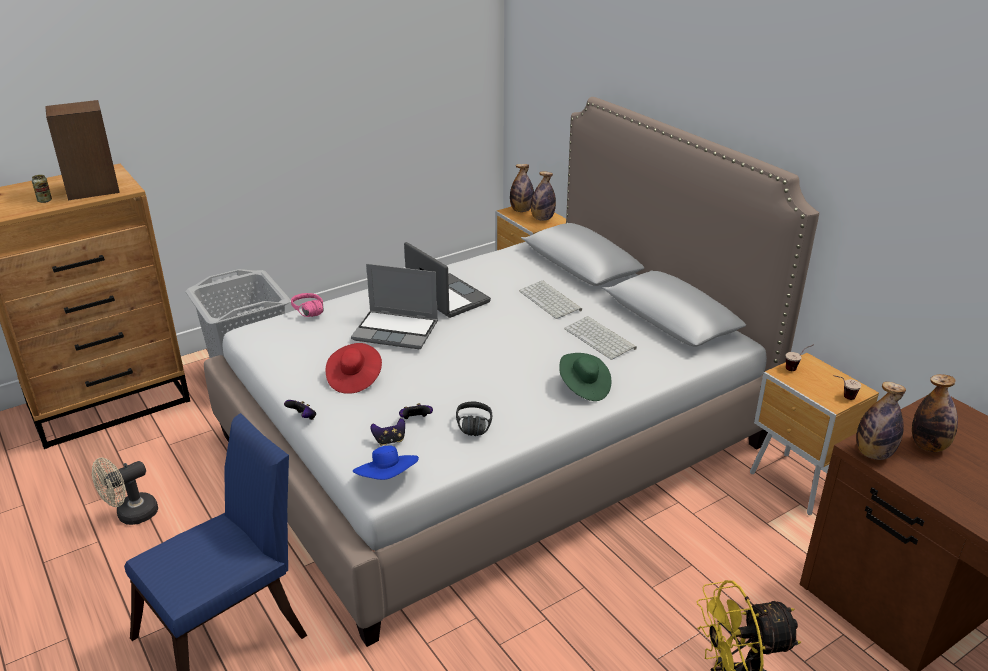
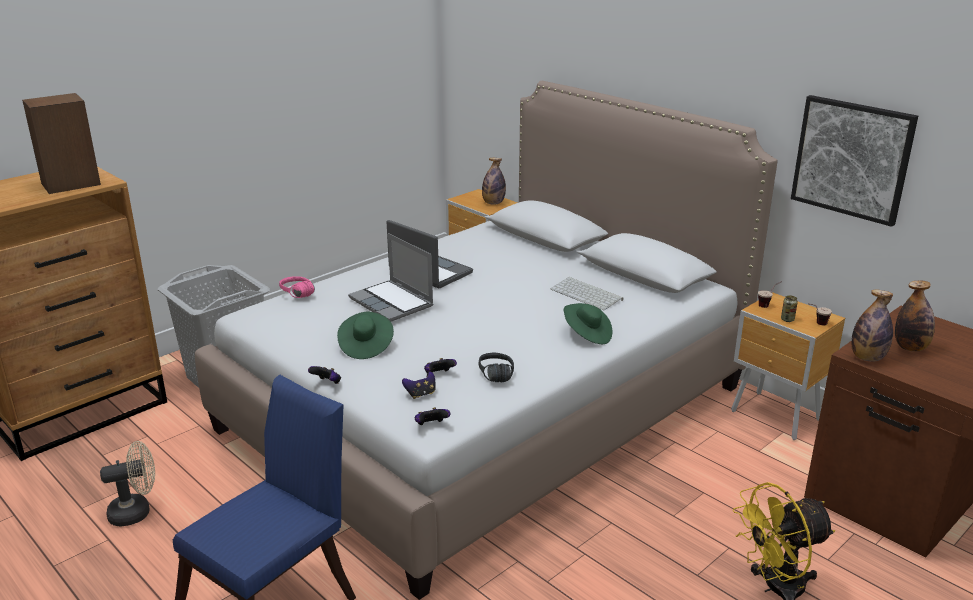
camera: 10 degrees left, 5 degrees down
can [32,175,52,203] -> can moved to [781,295,798,322]
beige fan [92,458,158,525] -> beige fan turned 150 degrees counterclockwise [100,441,155,527]
red hat [326,343,382,394] -> green hat [337,312,394,359]
laptop [351,264,438,349] -> laptop turned 45 degrees clockwise [348,233,434,322]
blue hat [353,445,419,480] -> game controller [415,407,450,425]
bottle [510,164,534,212] -> none
keyboard [519,281,582,319] -> none
none -> picture [791,95,918,227]

